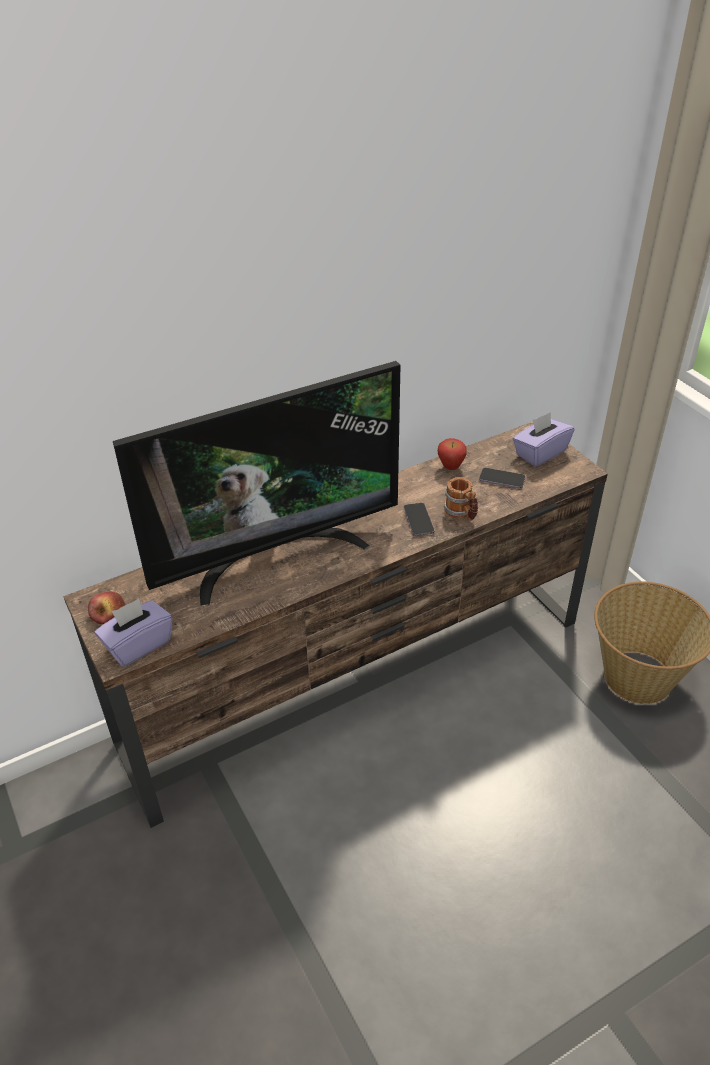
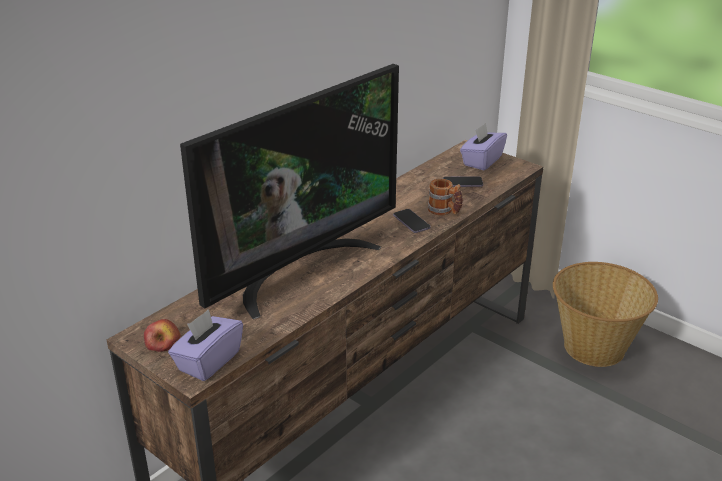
camera: 20 degrees left, 10 degrees down
apple [438,438,467,470] -> none

